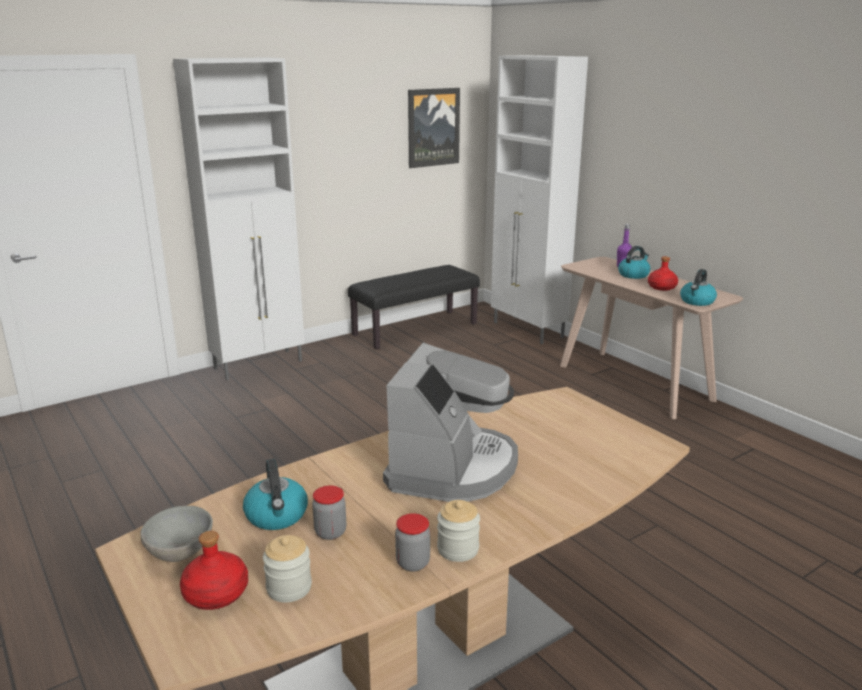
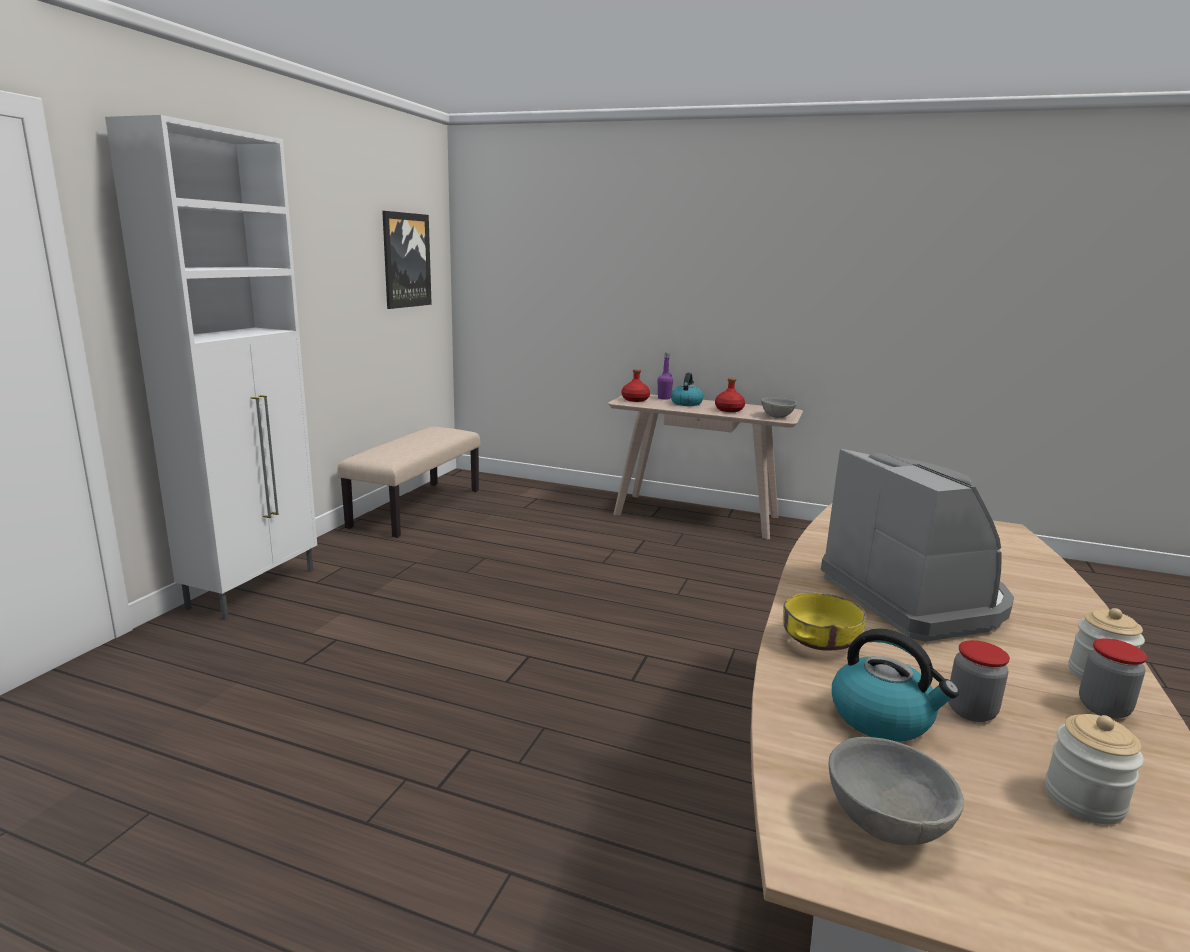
camera: 35 degrees left, 5 degrees down
red bottle [180,531,248,610] -> red bottle moved to [622,369,650,402]
black bench [348,265,480,349] -> beige bench [338,427,481,538]
white cabinet [491,55,588,344] -> none
kettle [680,269,717,306] -> grey bowl [761,397,797,418]
none -> yellow bowl [783,592,866,651]

